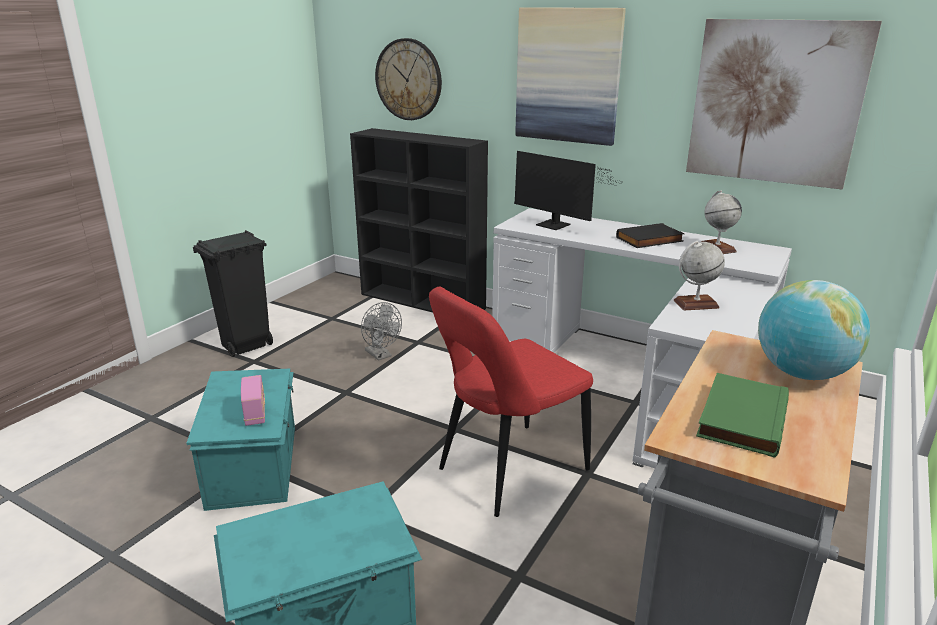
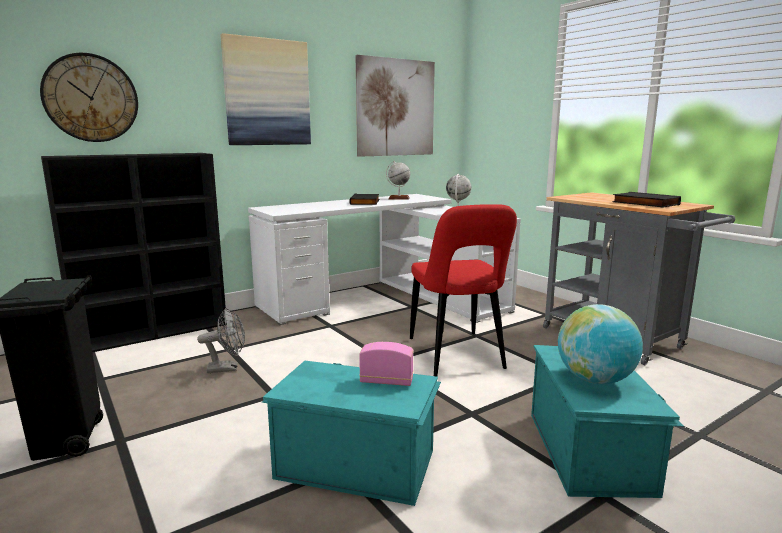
camera: 65 degrees left, 10 degrees down
monitor [514,151,623,230] -> none
green book [696,373,789,458] -> black book [612,192,681,208]
globe [758,280,870,380] -> globe moved to [558,304,643,384]

